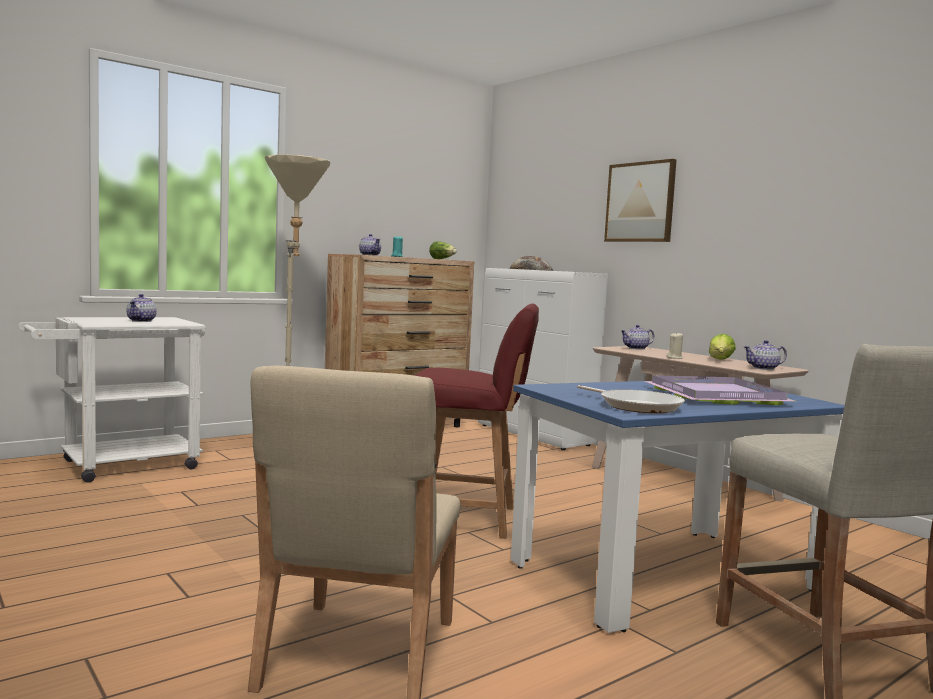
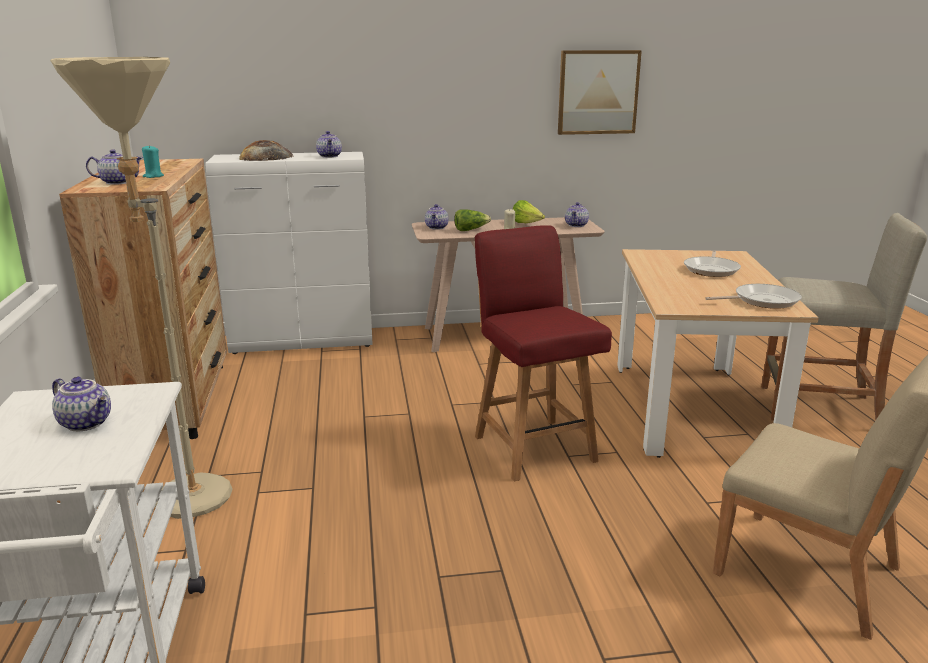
camera: 60 degrees left, 15 degrees up
red chair [415,303,539,539] -> red chair turned 60 degrees counterclockwise [475,225,612,481]
lettuce [429,241,457,259] -> lettuce moved to [454,210,491,231]
blue dining table [511,379,845,633] -> beige dining table [617,249,819,458]
picture [604,159,677,242] -> picture moved to [558,50,642,135]
purple tray [644,375,795,405] -> frying pan [684,251,741,277]
none -> teapot [316,131,342,158]

